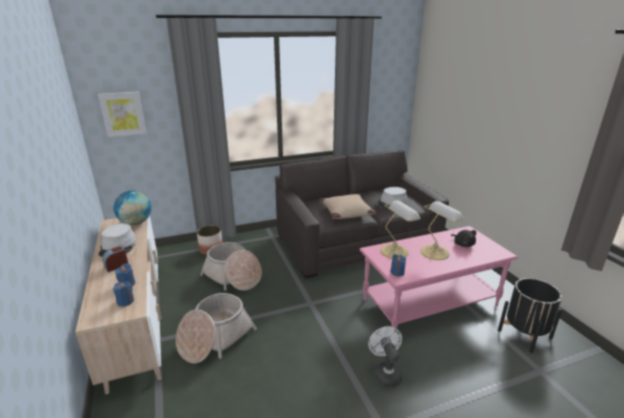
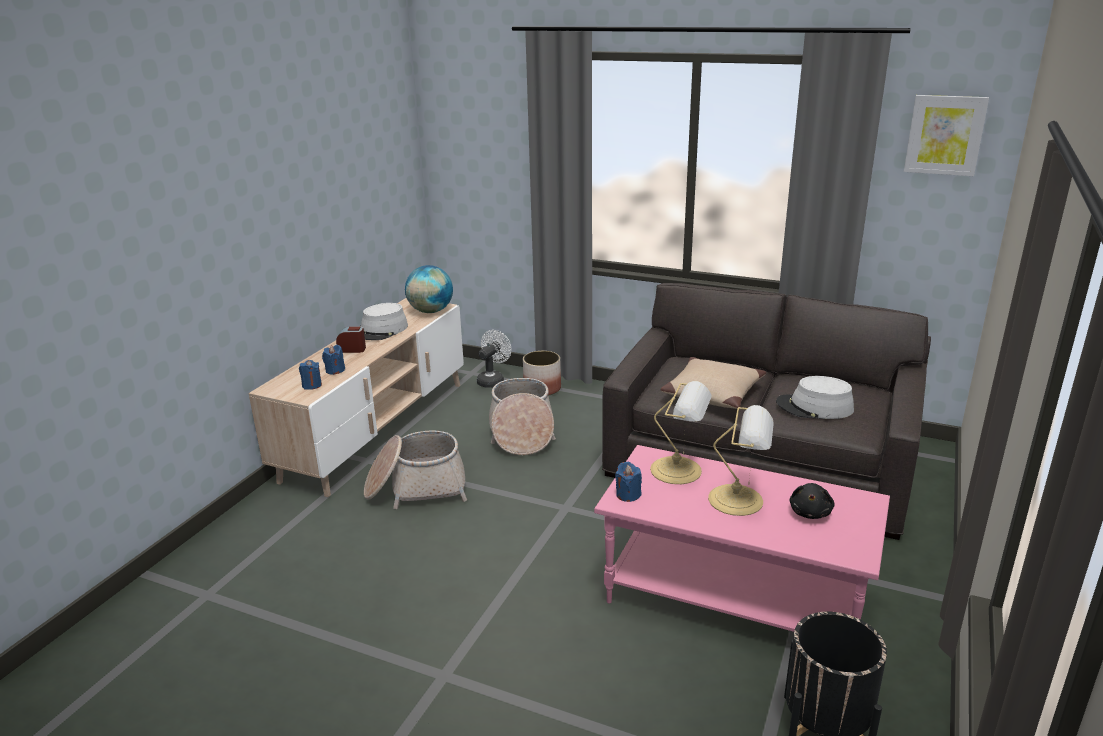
camera: 45 degrees right, 0 degrees up
picture [98,92,146,137] -> picture moved to [904,95,989,176]
white fan [368,326,402,387] -> white fan moved to [477,330,511,388]

